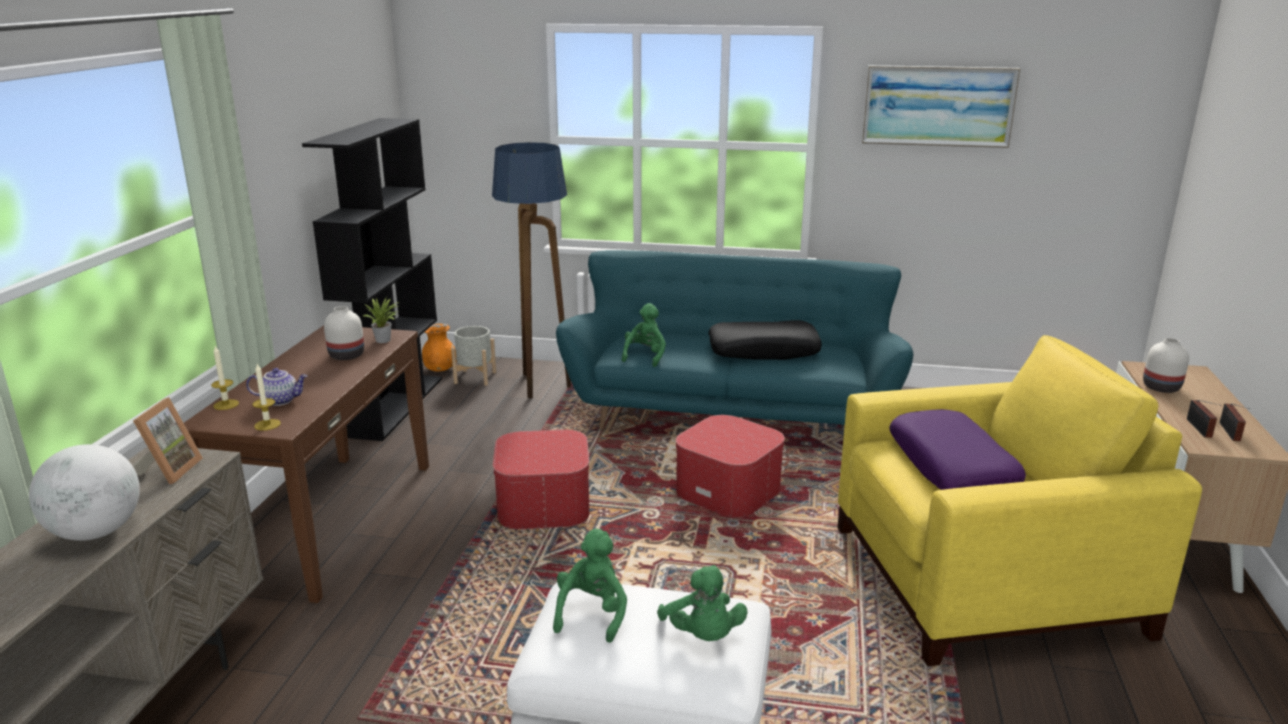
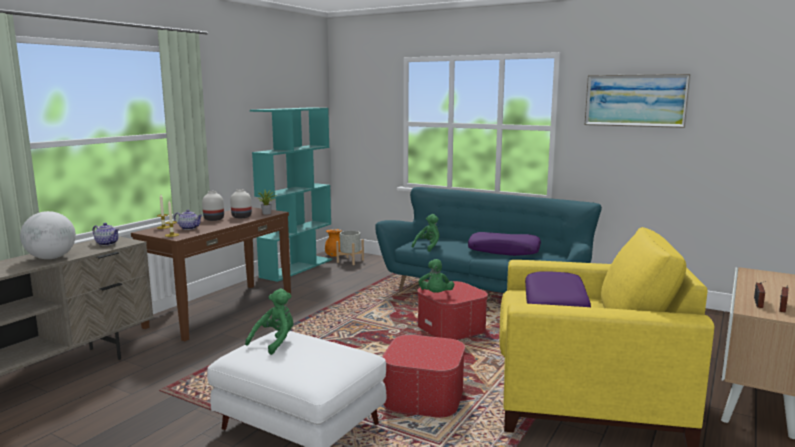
camera: 20 degrees right, 10 degrees down
picture frame [133,397,203,484] -> teapot [93,223,119,246]
black bookcase [302,118,442,441] -> turquoise bookcase [250,107,332,282]
floor lamp [492,142,571,399] -> none
ottoman [493,430,589,529] -> ottoman moved to [382,335,465,418]
green plush toy [657,565,748,641] -> green plush toy moved to [419,259,454,293]
black pillow [708,320,822,360] -> purple pillow [468,232,541,256]
white vase [1143,338,1189,393] -> white vase moved to [202,191,224,221]

